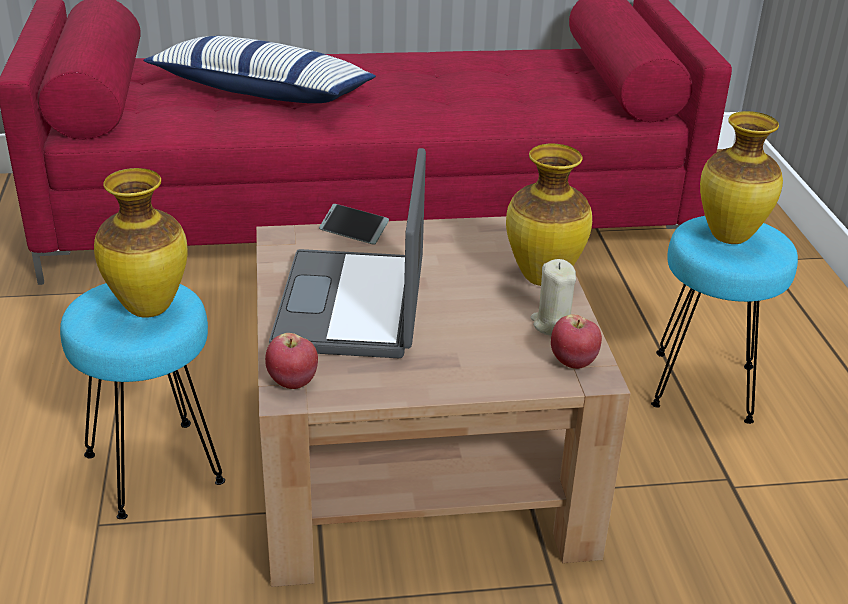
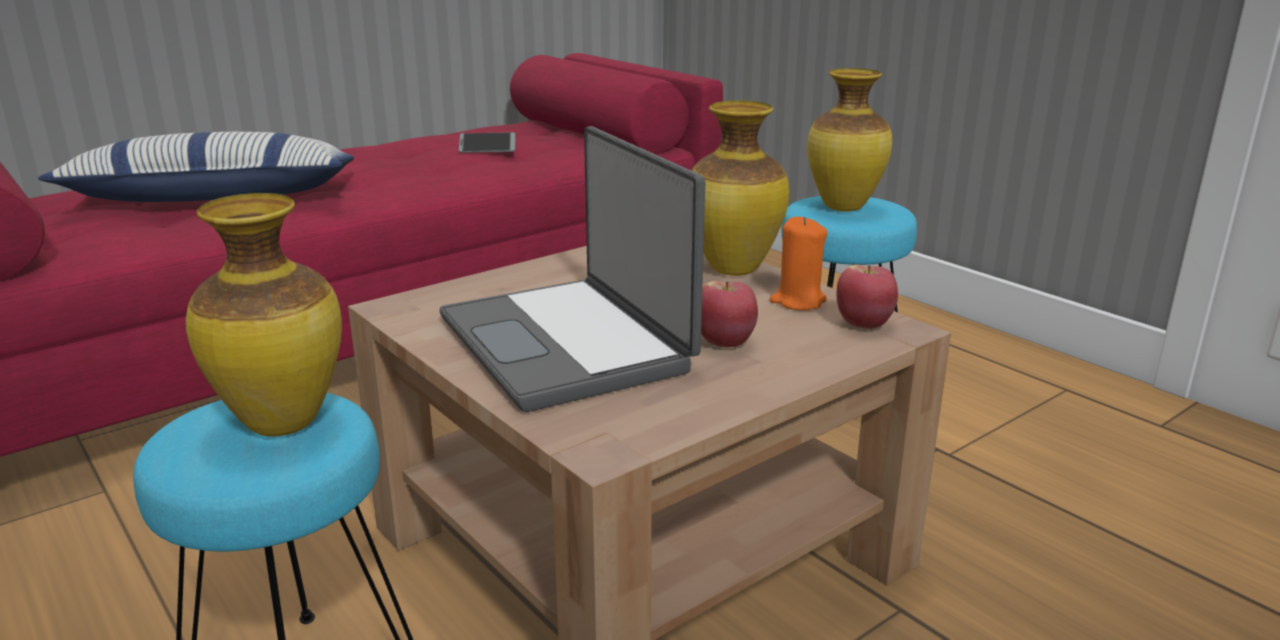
camera: 30 degrees left, 10 degrees down
apple [265,333,318,389] -> apple moved to [701,281,758,347]
phone [319,204,389,245] -> phone moved to [459,132,515,153]
beige candle [530,259,576,336] -> orange candle [769,216,827,310]

